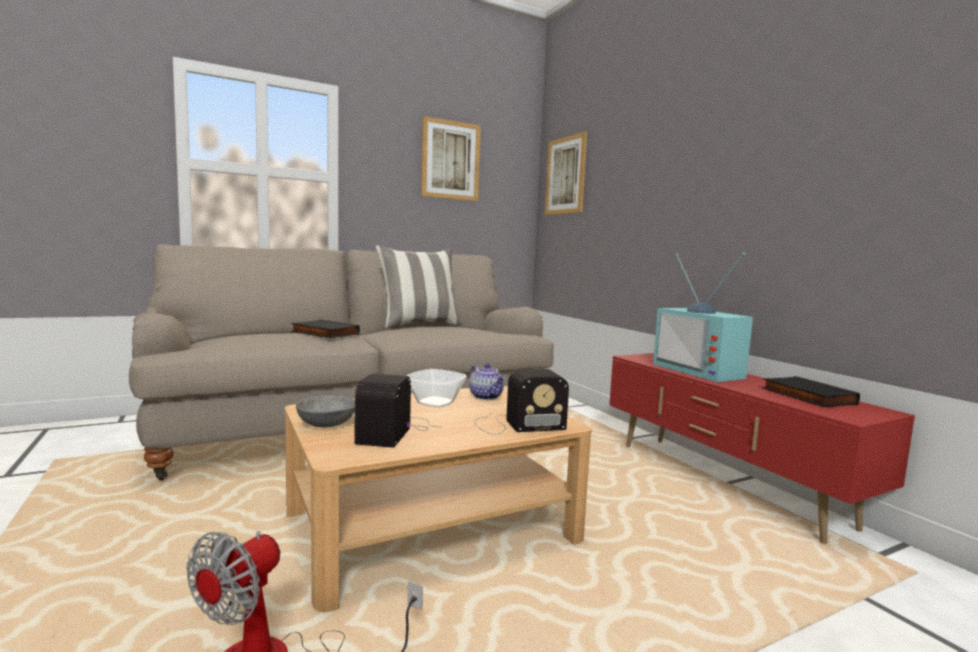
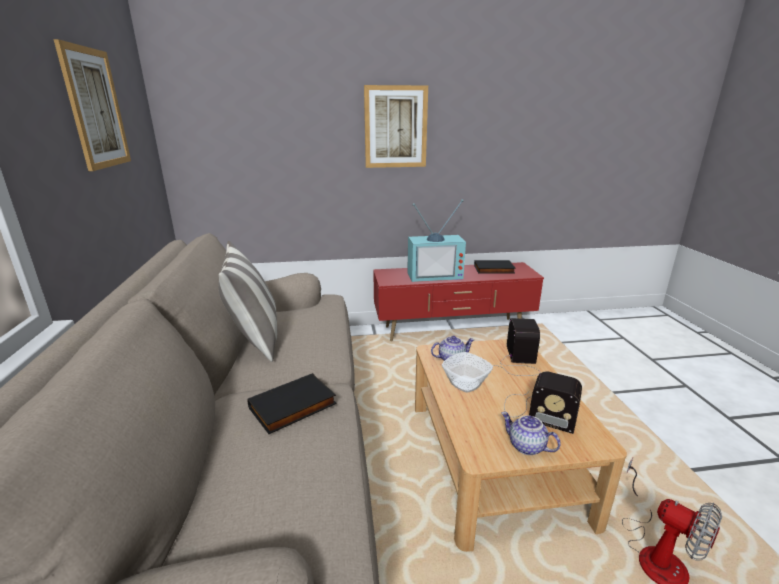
camera: 70 degrees left, 15 degrees up
grey bowl [296,395,355,427] -> teapot [501,412,561,455]
picture [545,131,587,215] -> picture moved to [364,85,428,168]

